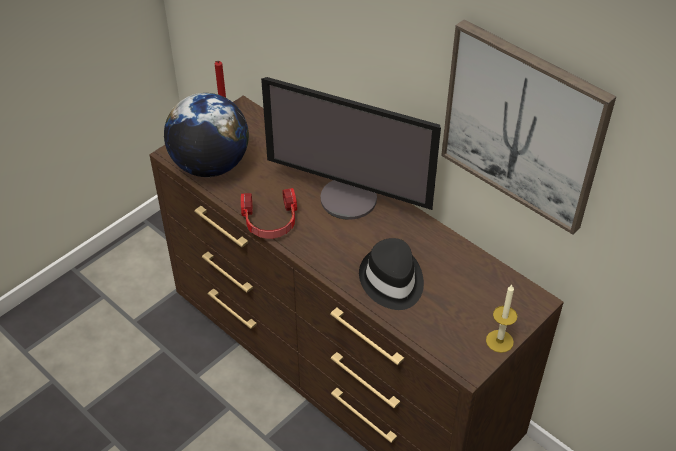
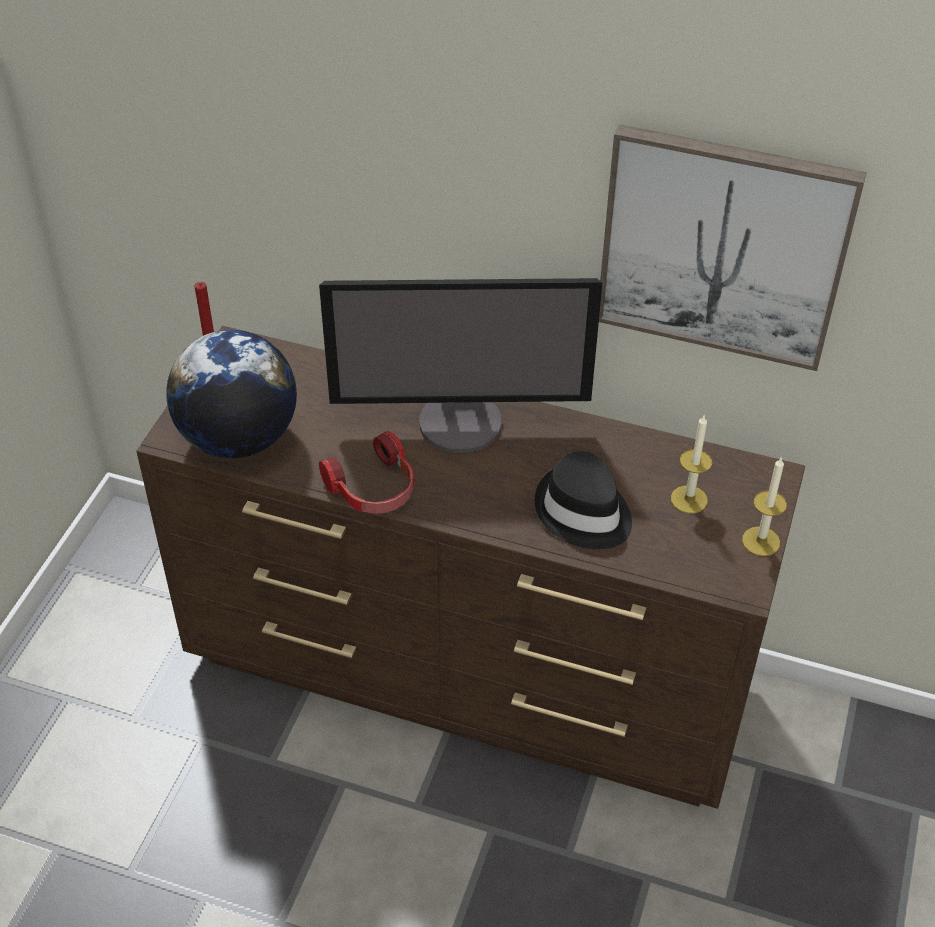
camera: 25 degrees left, 0 degrees up
none -> candle [671,414,712,514]

